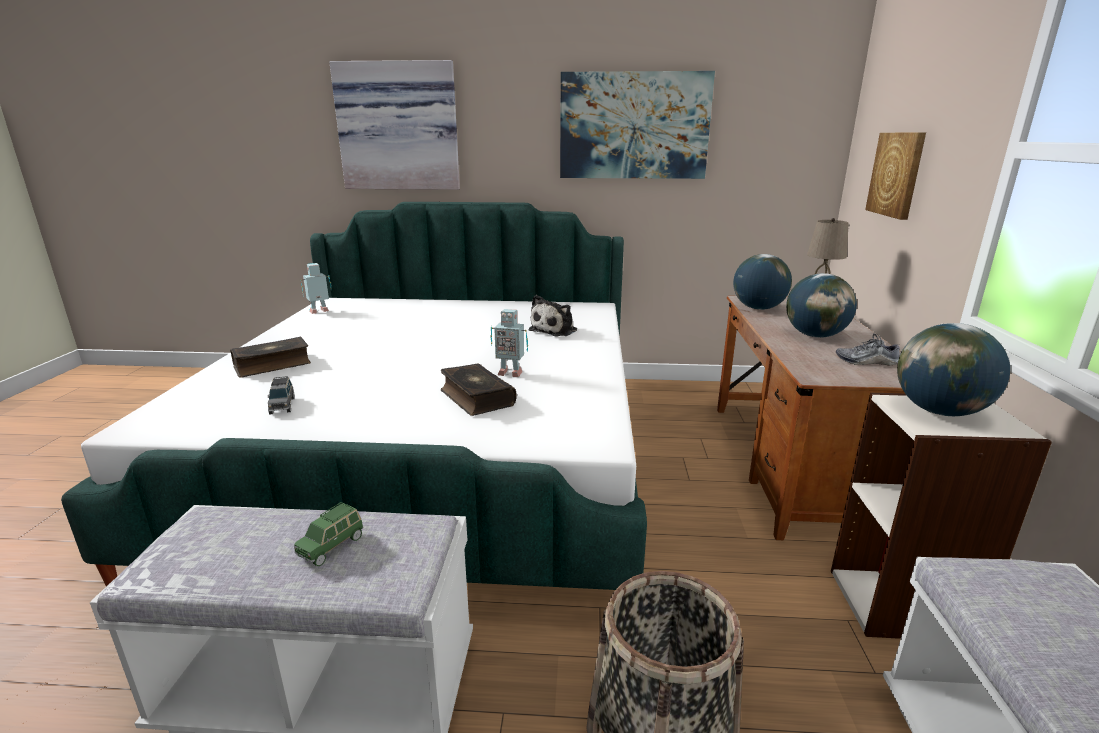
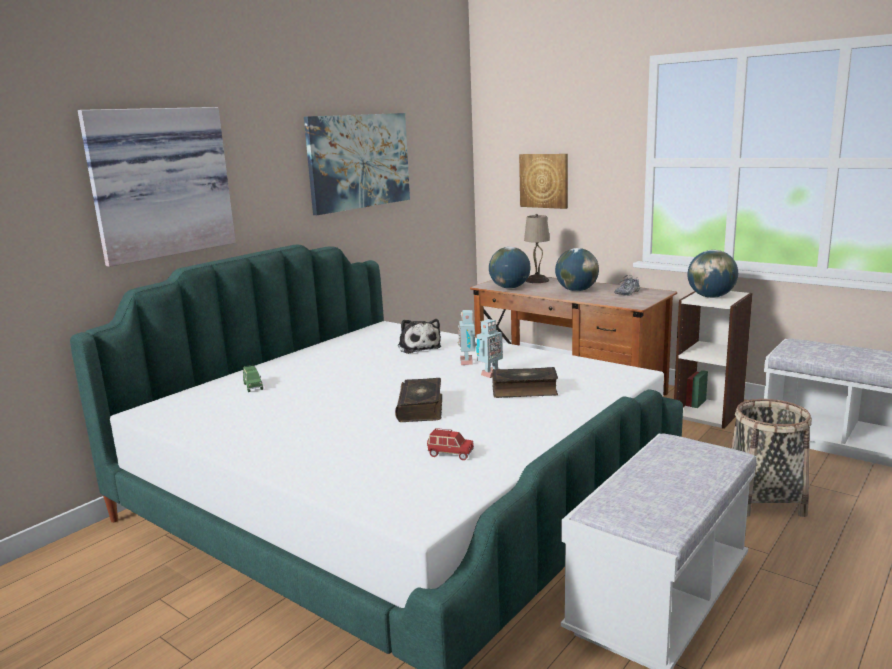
camera: 55 degrees left, 5 degrees down
book [230,337,311,378] -> book moved to [395,378,442,422]
grey toy car [267,376,295,414] -> red toy car [427,428,474,460]
green toy car [294,502,363,566] -> green toy car moved to [243,365,263,392]
toy robot [301,263,332,314] -> toy robot moved to [458,310,477,365]

